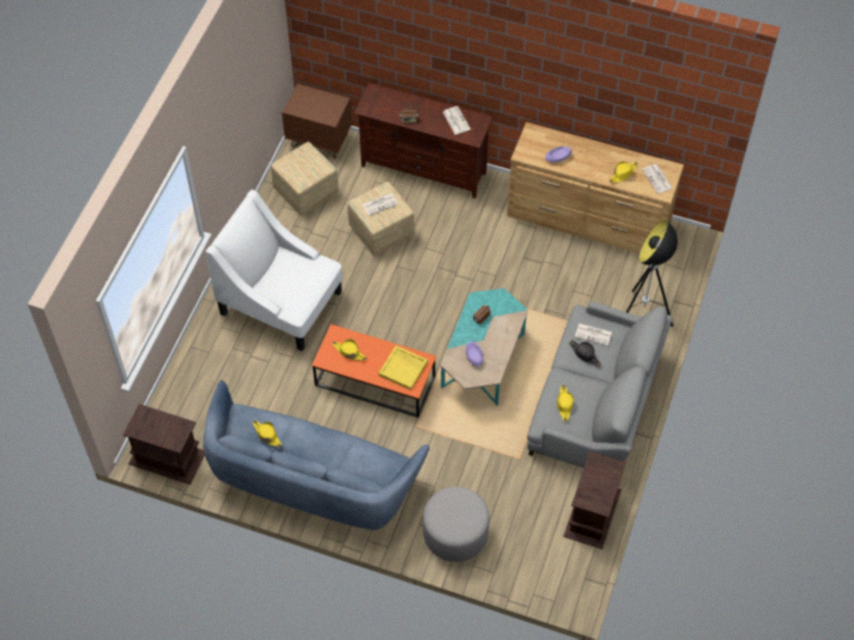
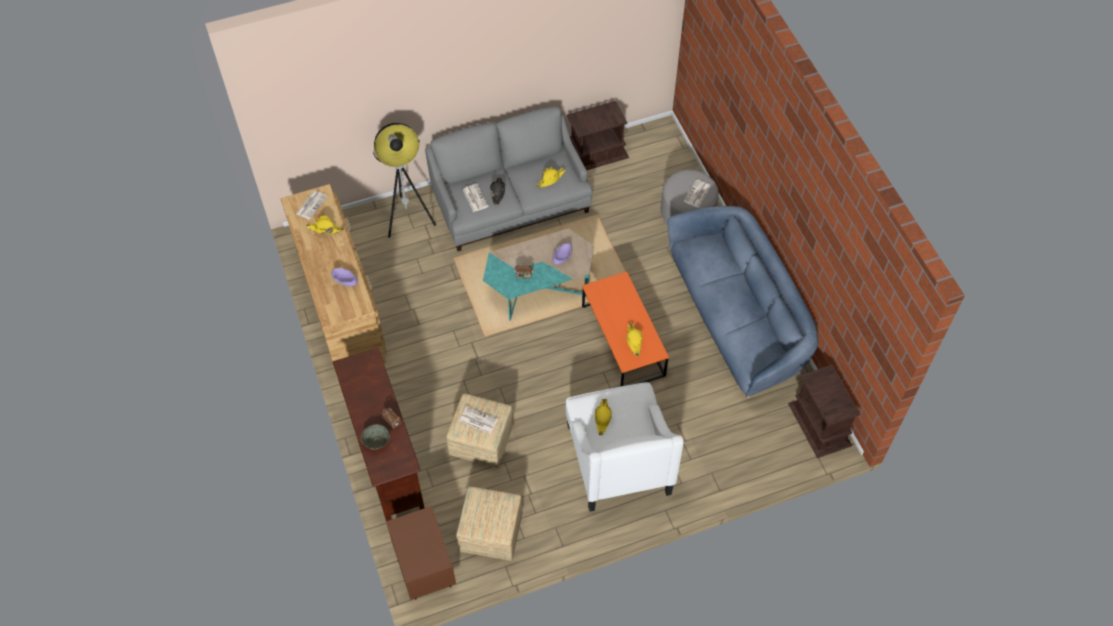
camera: 130 degrees left, 0 degrees up
yellow hat [253,420,282,447] -> yellow hat moved to [595,399,612,435]
yellow tray [379,346,428,390] -> none
newspaper [443,106,471,135] -> newspaper moved to [684,179,711,208]
none -> grey bowl [361,424,390,449]

